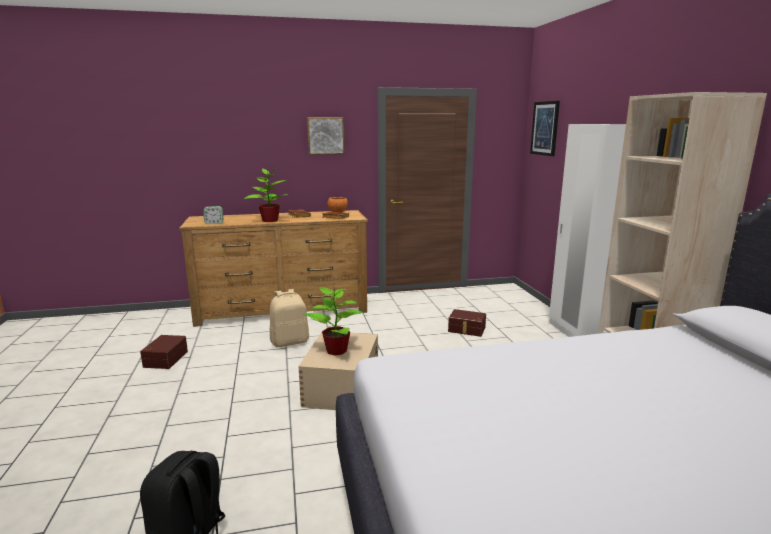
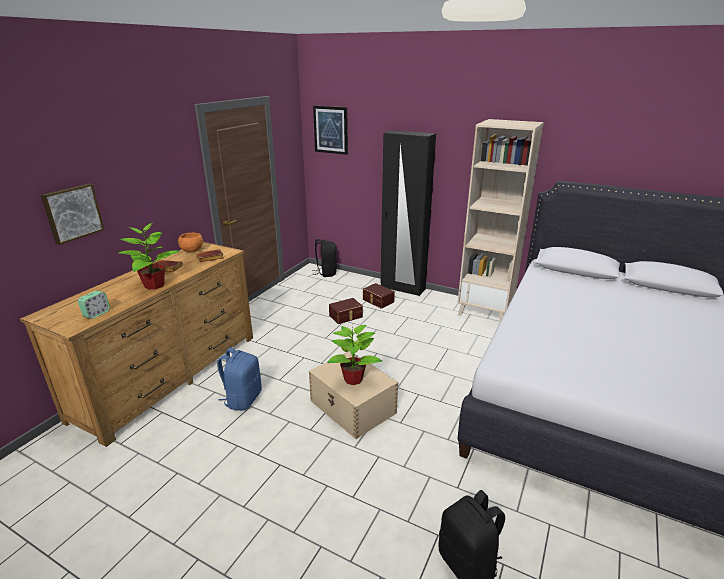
camera: 50 degrees left, 10 degrees up
brown storage box [140,335,188,369] -> brown storage box moved to [363,283,395,308]
beige backpack [270,289,309,347] -> blue backpack [217,348,262,411]
picture [307,117,345,155] -> picture moved to [41,183,104,245]
white wardrobe [549,124,626,337] -> black wardrobe [380,130,436,296]
none -> black backpack [313,239,337,277]

